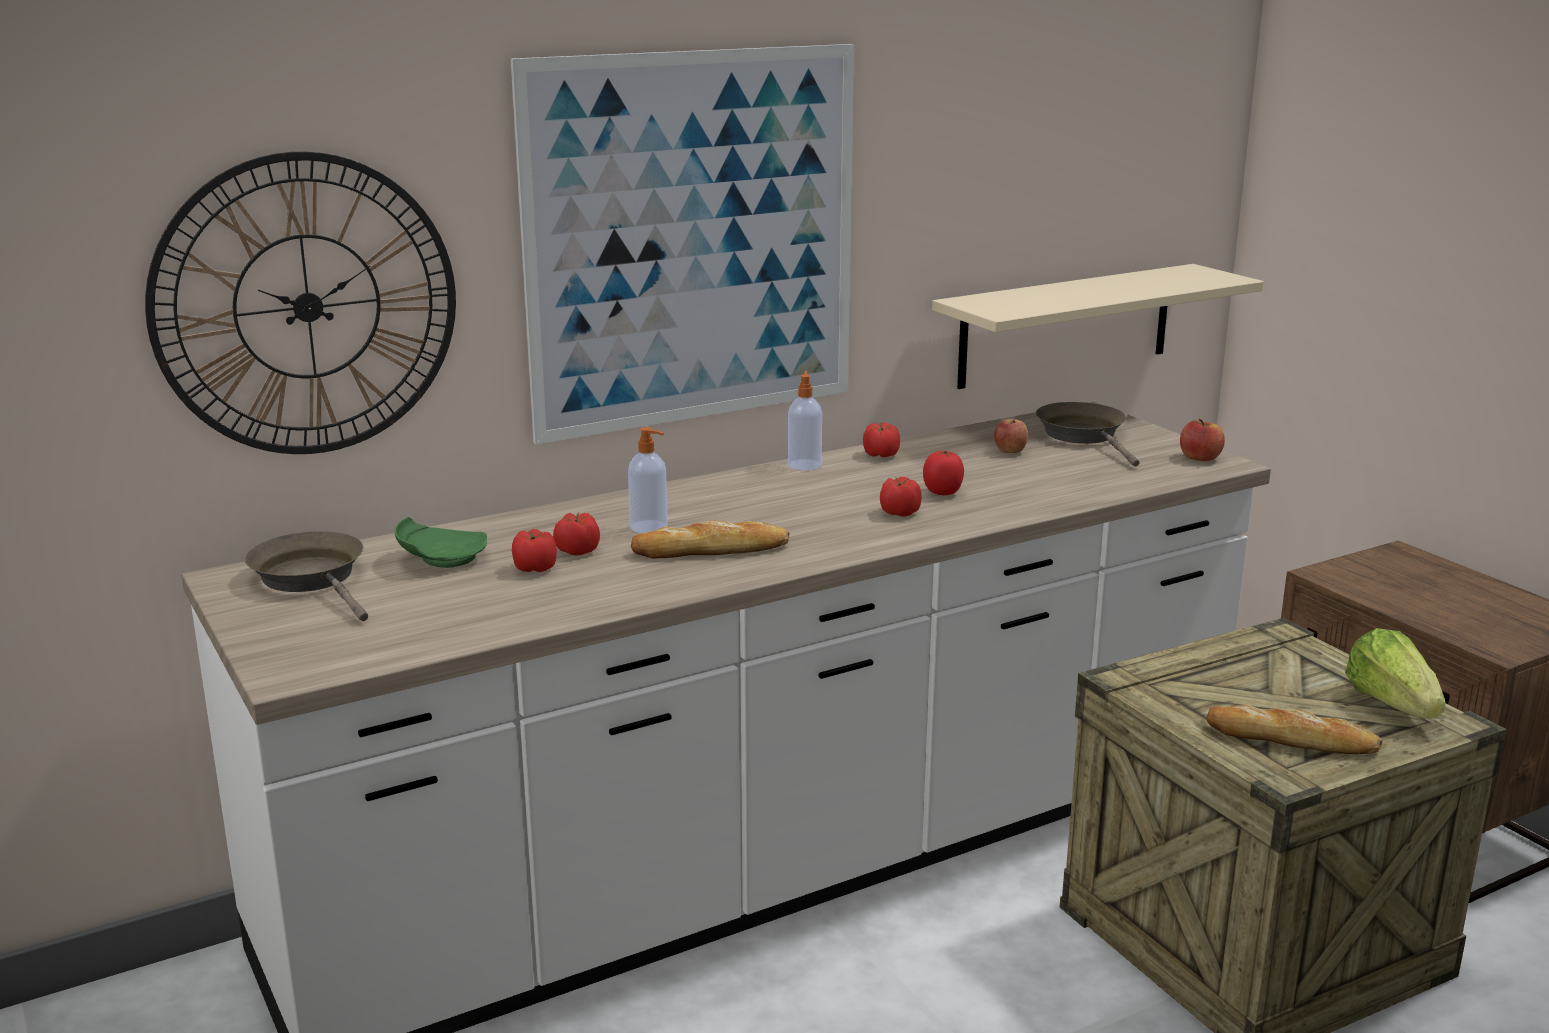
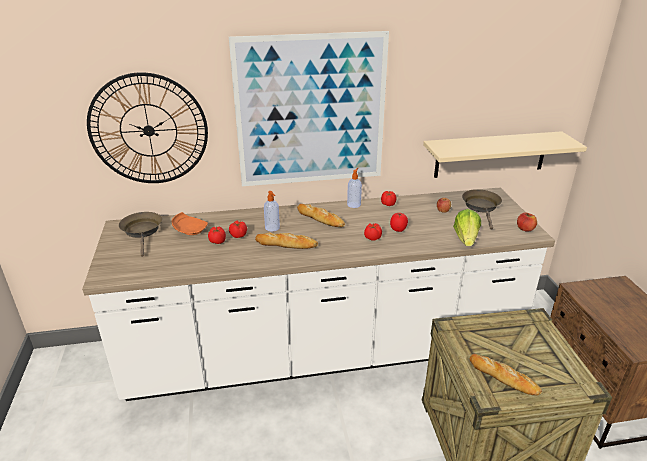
camera: 20 degrees right, 10 degrees up
green plate [395,517,487,568] -> orange plate [172,212,208,235]
lettuce [1345,628,1445,719] -> lettuce moved to [453,209,481,246]
none -> bread [297,204,345,227]

